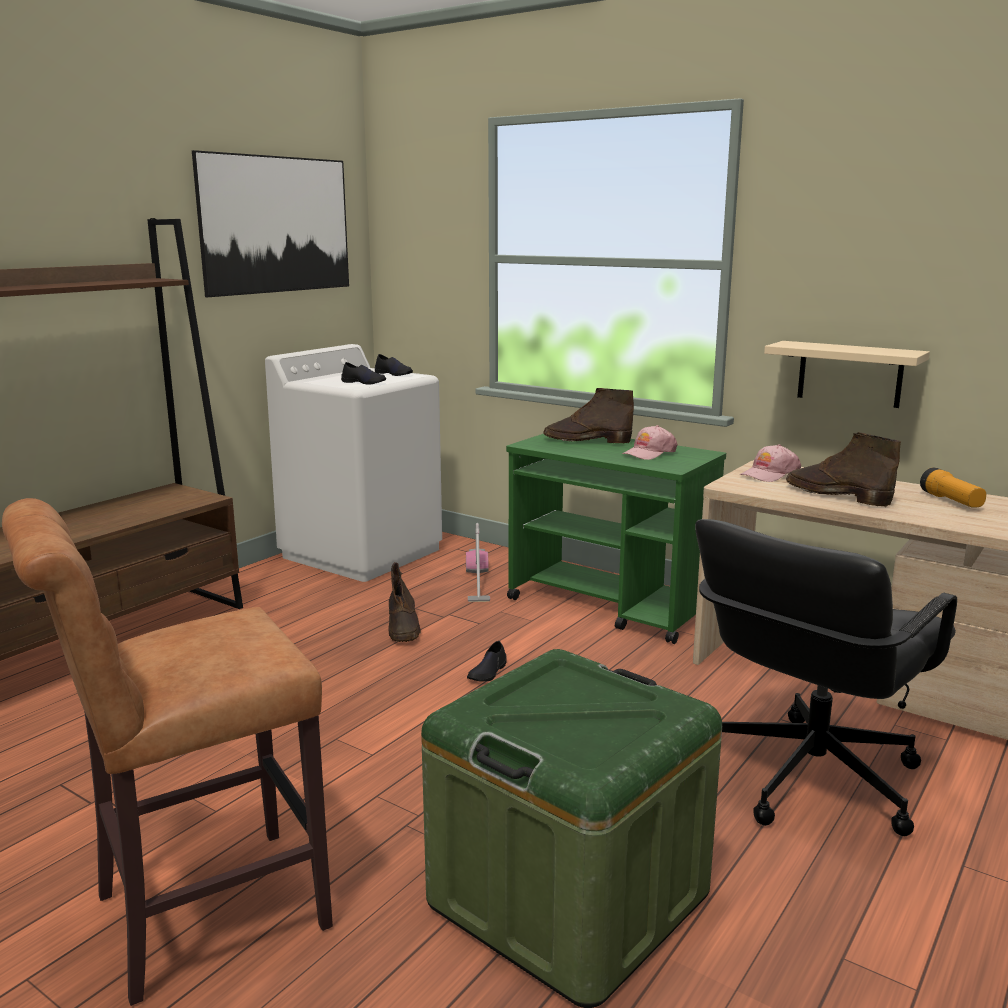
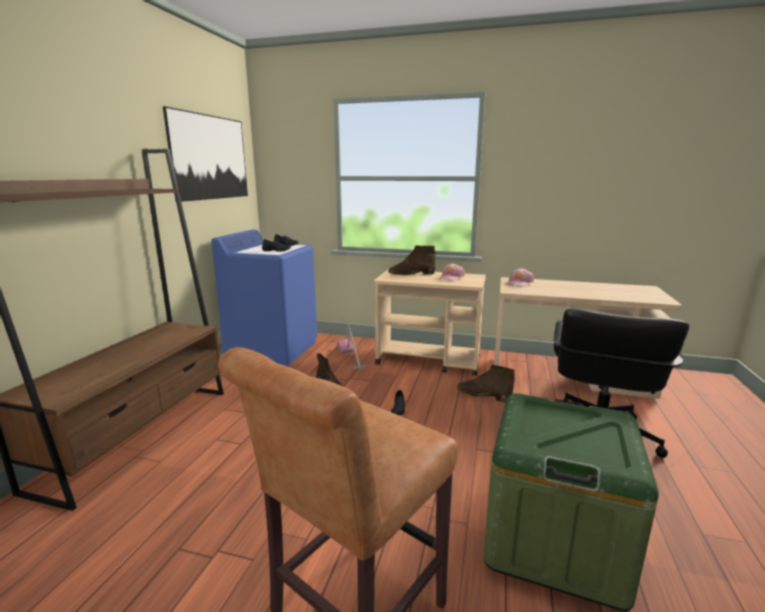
camera: 20 degrees left, 0 degrees up
white washing machine [265,344,442,582] -> blue washing machine [211,230,317,366]
green cart [506,434,726,644] -> beige cart [374,269,486,376]
beige shelf [764,341,930,408] -> none
brown boot [786,433,901,507] -> brown boot moved to [457,365,515,402]
flashlight [920,467,986,508] -> none

